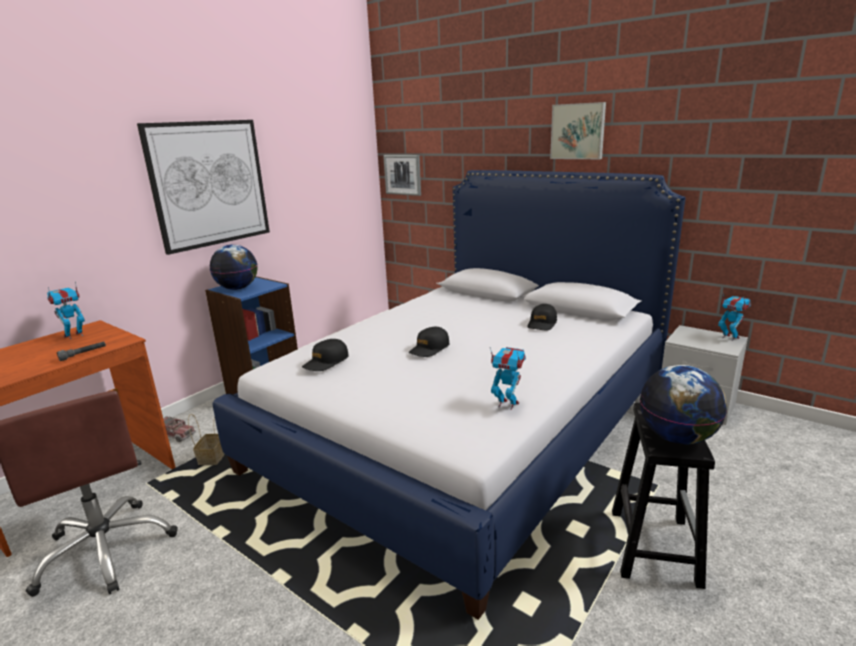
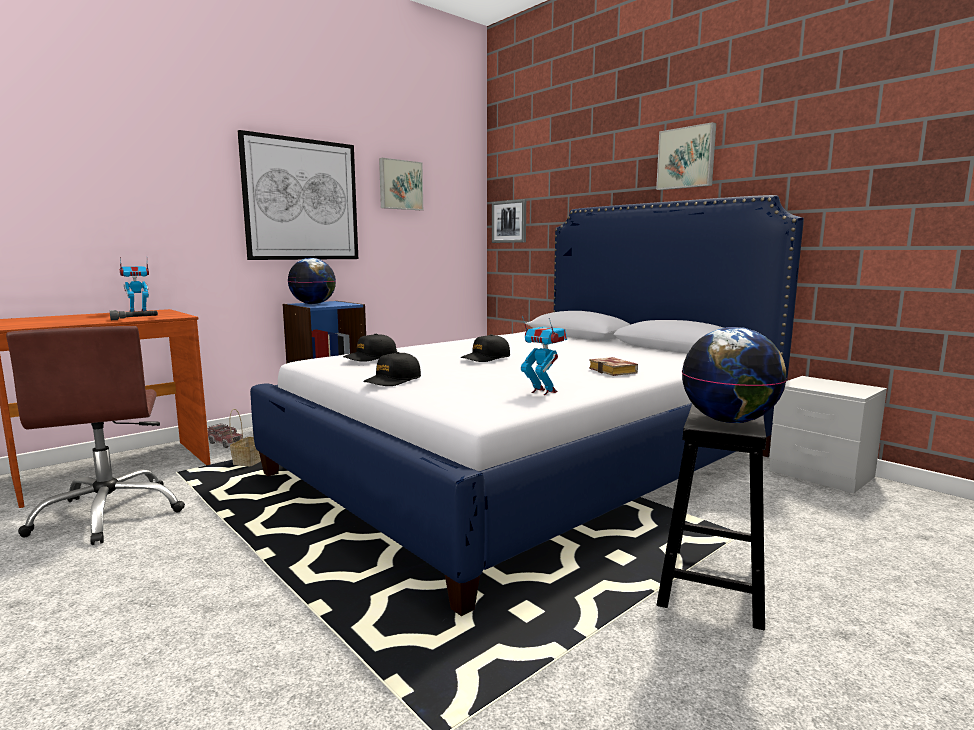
camera: 10 degrees right, 10 degrees down
black cap [528,304,557,330] -> black cap moved to [363,352,421,386]
toy robot [718,296,751,341] -> none
none -> picture [379,158,423,210]
none -> book [589,357,638,376]

